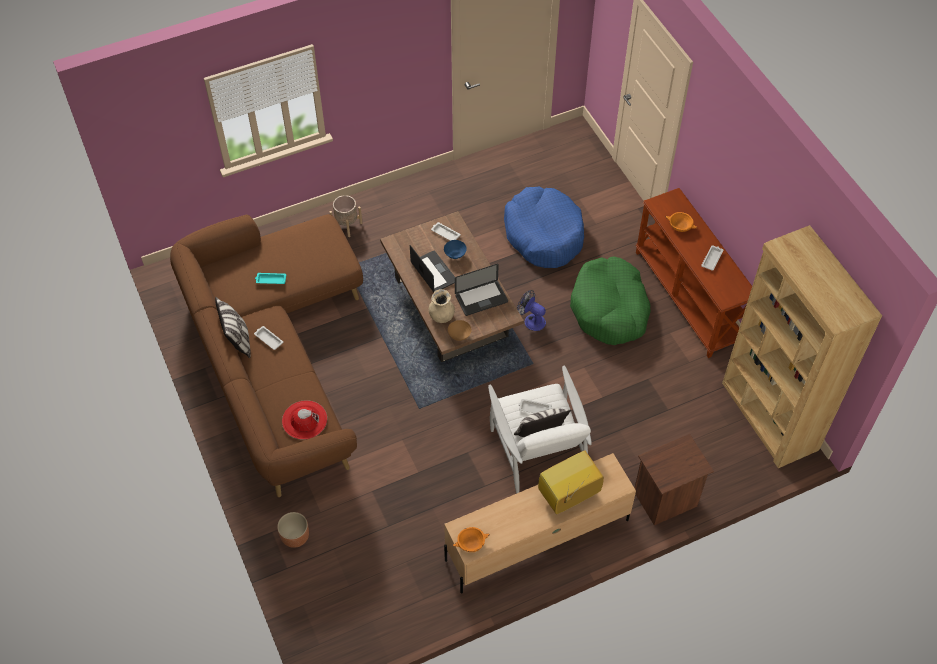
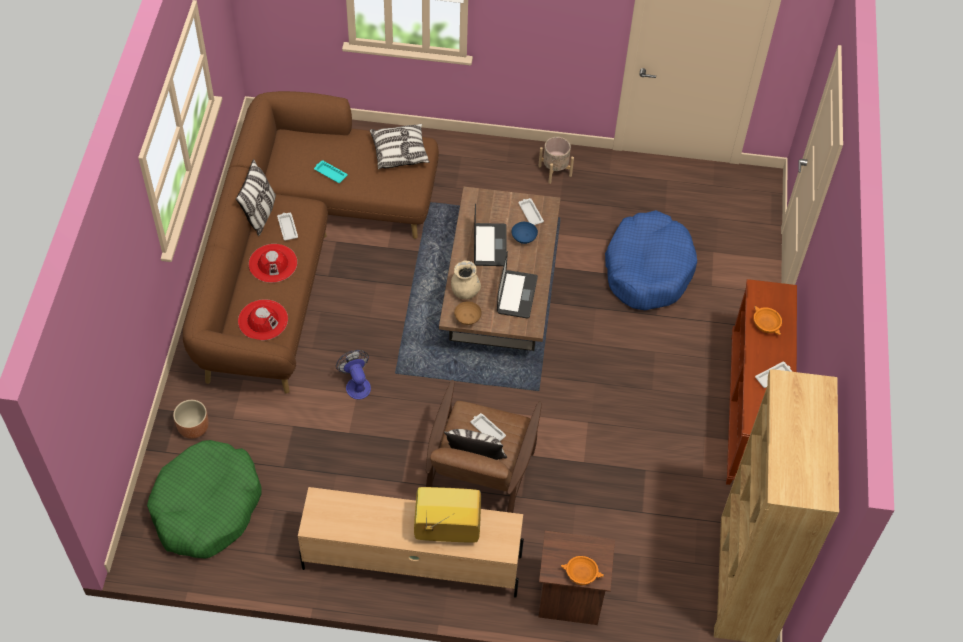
camera: 30 degrees right, 0 degrees up
beige planter [329,195,362,237] -> beige planter moved to [538,137,574,184]
orange bowl [453,527,490,552] -> orange bowl moved to [560,556,604,585]
laptop [455,264,508,316] -> laptop turned 90 degrees counterclockwise [497,251,538,319]
white armchair [488,365,592,494] -> brown armchair [426,380,542,513]
fan [517,290,546,331] -> fan moved to [336,350,371,400]
green dog bed [570,256,651,345] -> green dog bed moved to [147,440,261,559]
none -> red hat [249,244,297,283]
none -> pillow [370,124,429,170]

